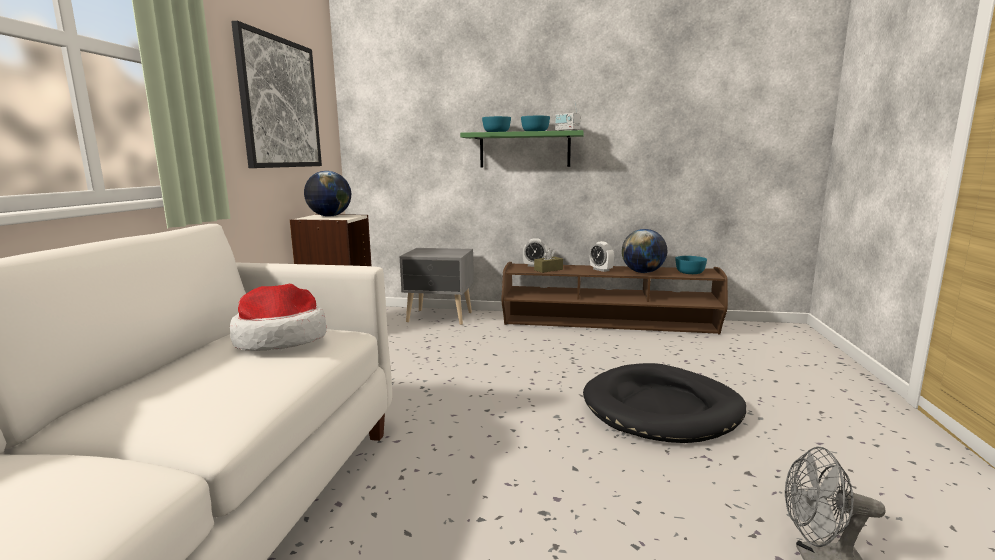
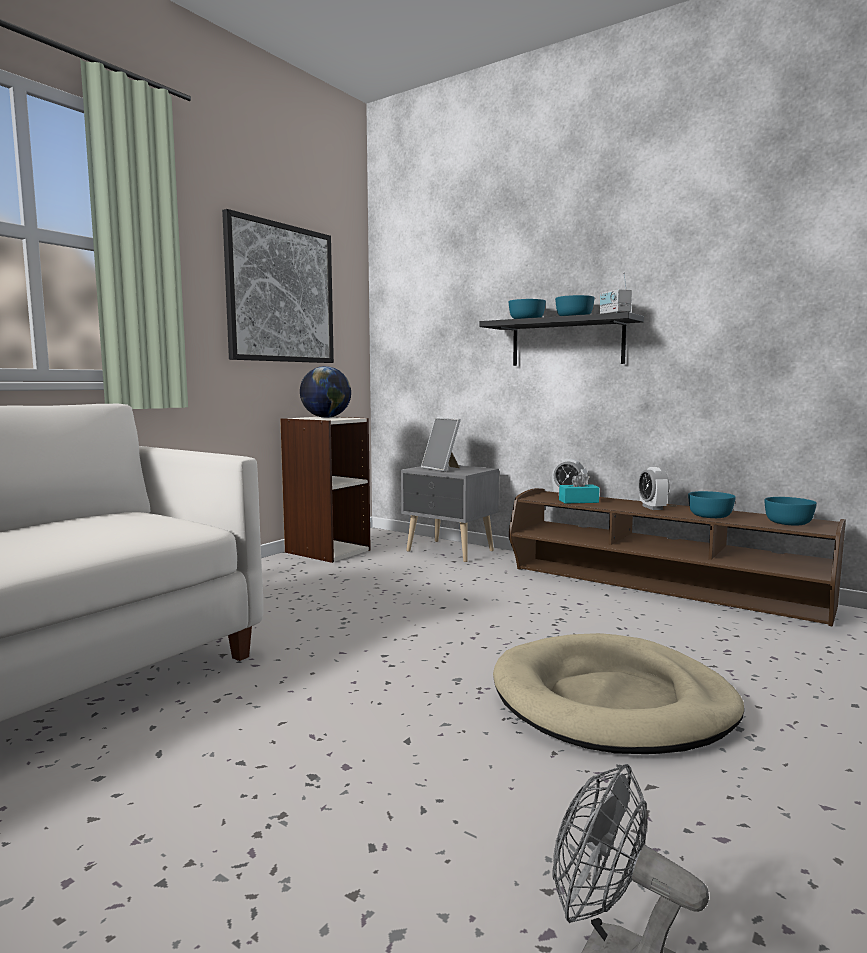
camera: 25 degrees right, 5 degrees down
hat [230,284,327,351] -> none
green shelf [460,130,584,167] -> black shelf [480,312,644,366]
brown tissue box [534,248,563,273] -> turquoise tissue box [559,472,600,503]
black dog bed [583,363,746,443] -> beige dog bed [493,633,744,754]
globe [622,229,667,273] -> turquoise bowl [688,491,736,518]
none -> picture frame [421,417,461,472]

